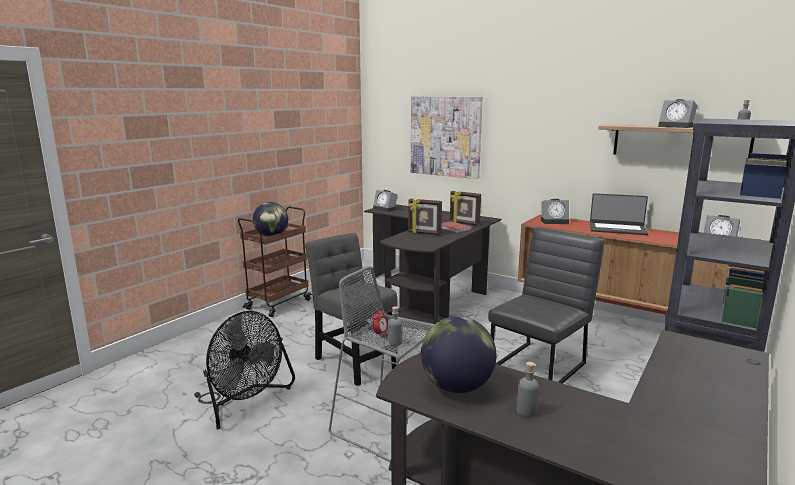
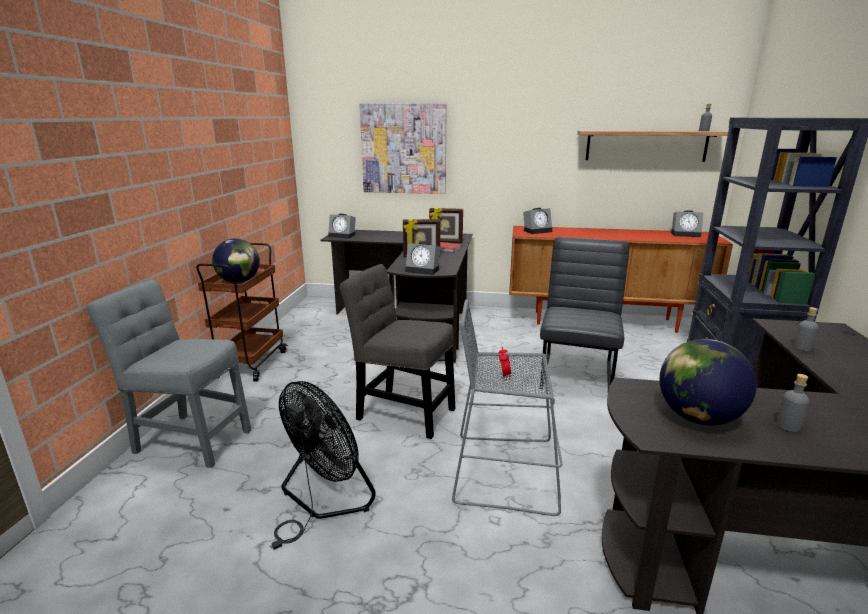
camera: 25 degrees left, 5 degrees up
black fan [194,311,295,430] -> black fan turned 60 degrees counterclockwise [269,381,376,550]
grey bottle [388,306,402,346] -> grey bottle moved to [794,307,819,351]
laptop [590,193,648,235] -> none
alarm clock [658,99,697,128] -> alarm clock moved to [405,242,441,275]
none -> grey chair [87,279,251,468]

